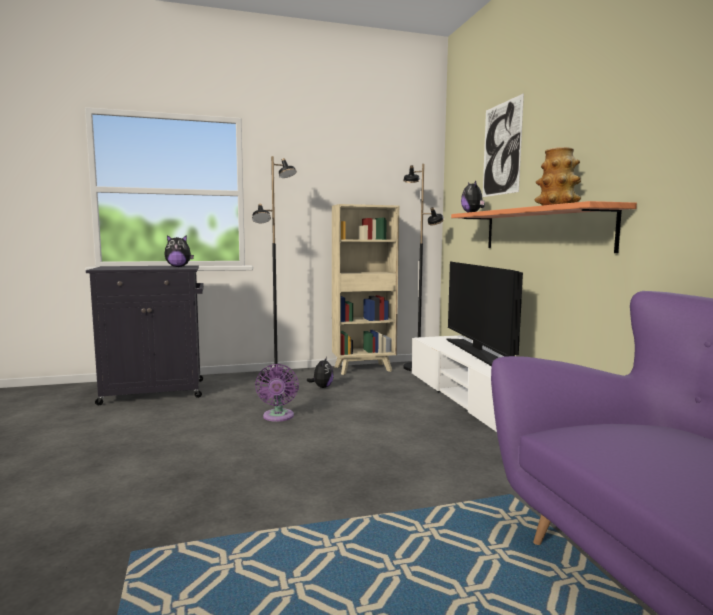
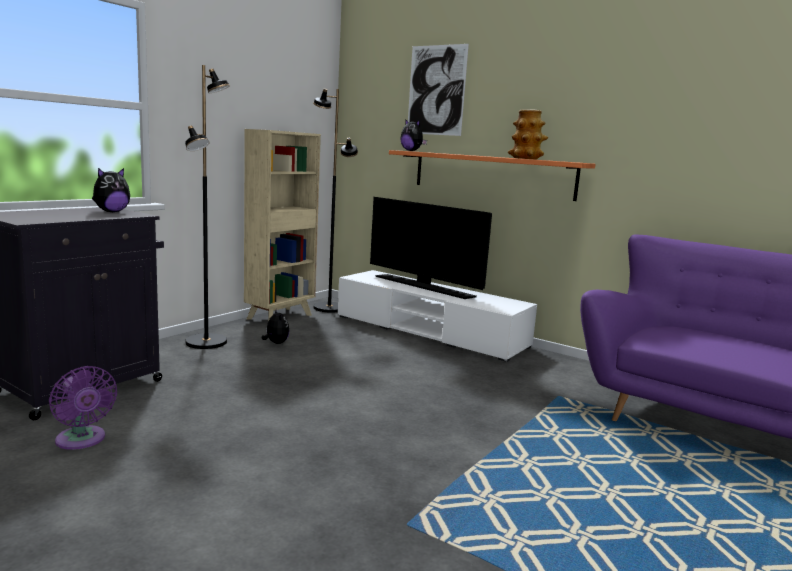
camera: 40 degrees left, 5 degrees up
purple fan [255,364,299,422] -> purple fan moved to [49,366,117,450]

